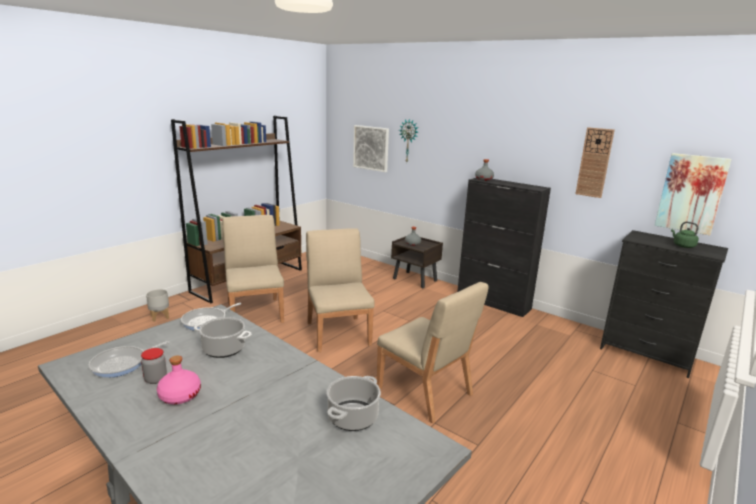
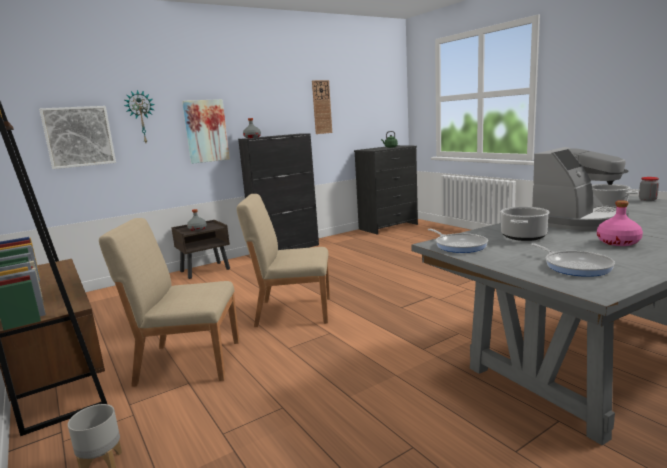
camera: 70 degrees left, 5 degrees down
jar [141,348,167,384] -> jar moved to [639,177,659,201]
beige chair [377,282,489,423] -> none
picture [655,153,732,235] -> picture moved to [182,99,230,164]
none -> coffee machine [532,147,629,230]

